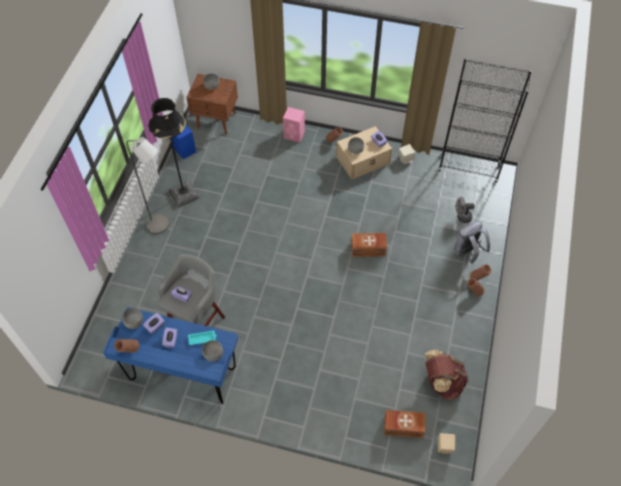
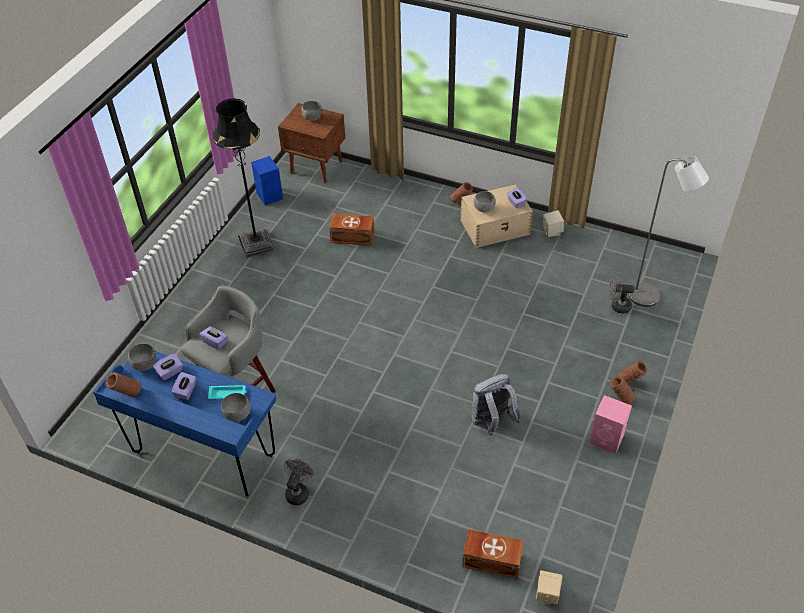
camera: 10 degrees right, 10 degrees down
grey floor lamp [126,137,169,234] -> grey floor lamp moved to [628,156,709,307]
pink speaker [283,107,305,143] -> pink speaker moved to [589,395,632,454]
brown storage box [351,233,387,257] -> brown storage box moved to [329,213,375,246]
brown backpack [425,349,468,400] -> none
black bookcase [438,59,532,183] -> none
grey backpack [454,221,490,264] -> grey backpack moved to [471,374,521,436]
none -> grey fan [283,458,313,505]

